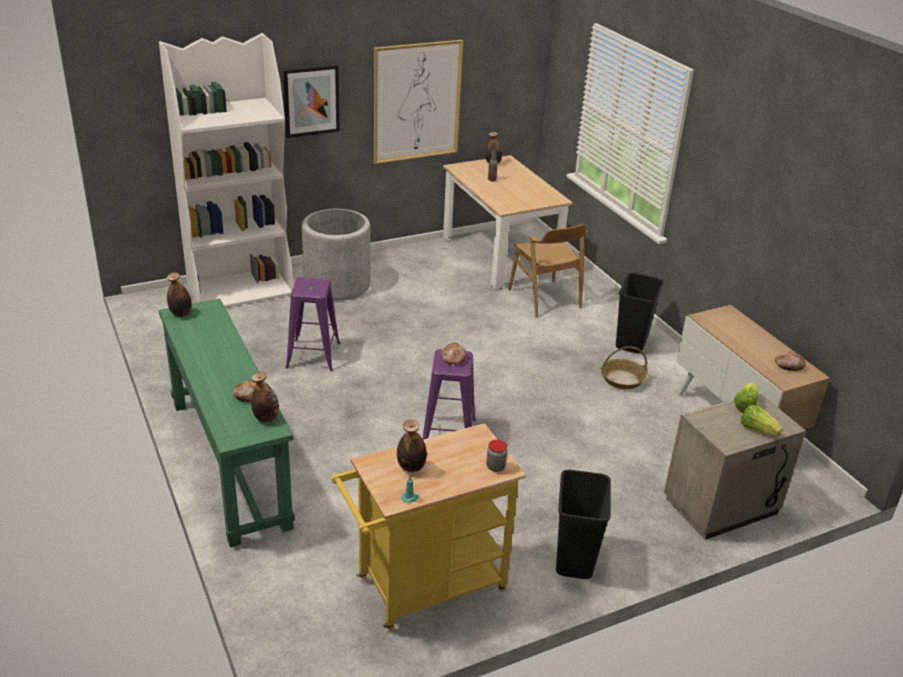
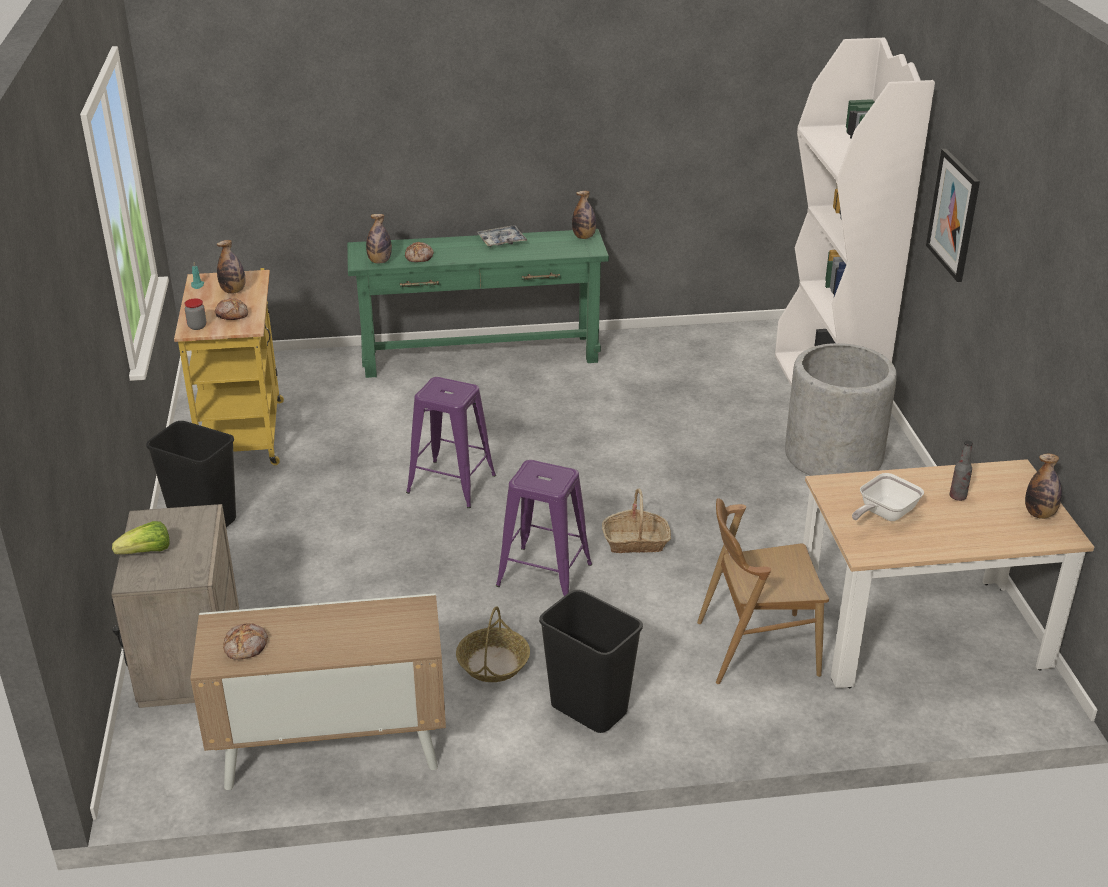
camera: 110 degrees right, 0 degrees up
purple stool [285,277,340,371] -> purple stool moved to [496,460,592,596]
picture [374,40,463,164] -> none
bread [441,342,466,365] -> bread moved to [214,298,248,320]
lettuce [734,383,758,412] -> none
none -> tray [477,225,528,247]
none -> basket [602,489,671,553]
none -> frying pan [852,473,924,521]

